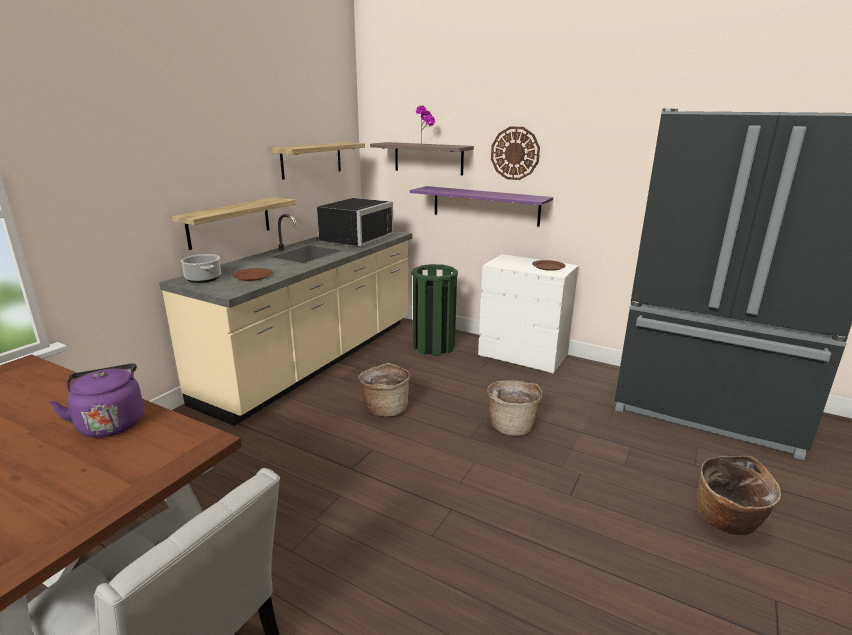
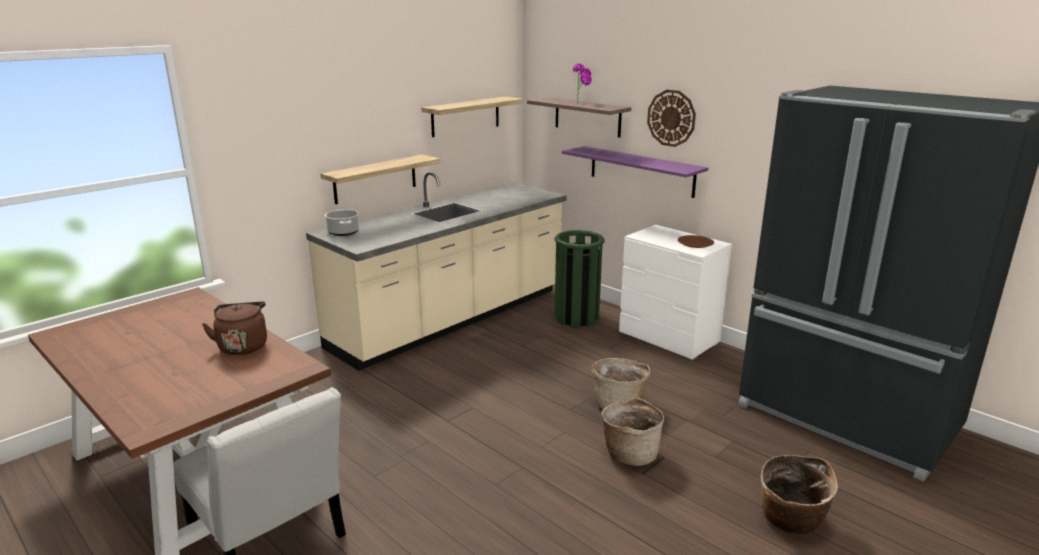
camera: 15 degrees right, 0 degrees up
purple kettle [49,363,144,438] -> brown kettle [202,301,267,355]
brown plate [232,268,273,281] -> none
black microwave [316,198,393,247] -> none
basket [359,363,410,416] -> basket moved to [602,398,664,466]

